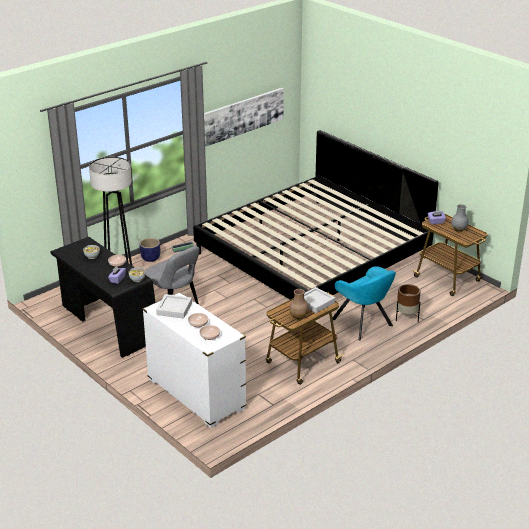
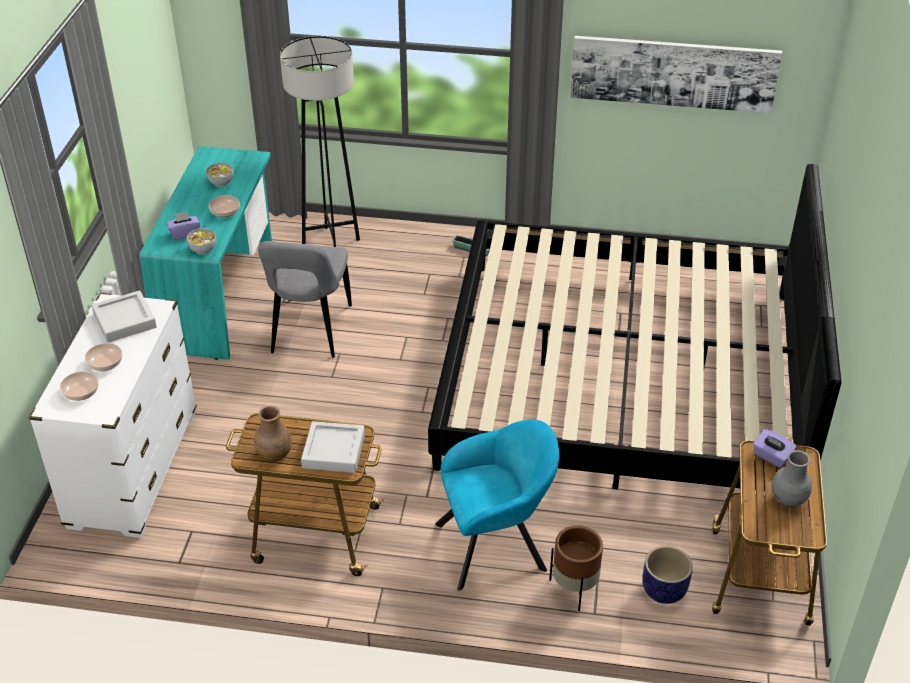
camera: 50 degrees right, 10 degrees up
black desk [50,237,156,358] -> turquoise desk [140,146,272,360]
planter [140,238,160,262] -> planter moved to [643,546,693,604]
turquoise armchair [332,266,396,340] -> turquoise armchair turned 120 degrees counterclockwise [435,420,559,591]

